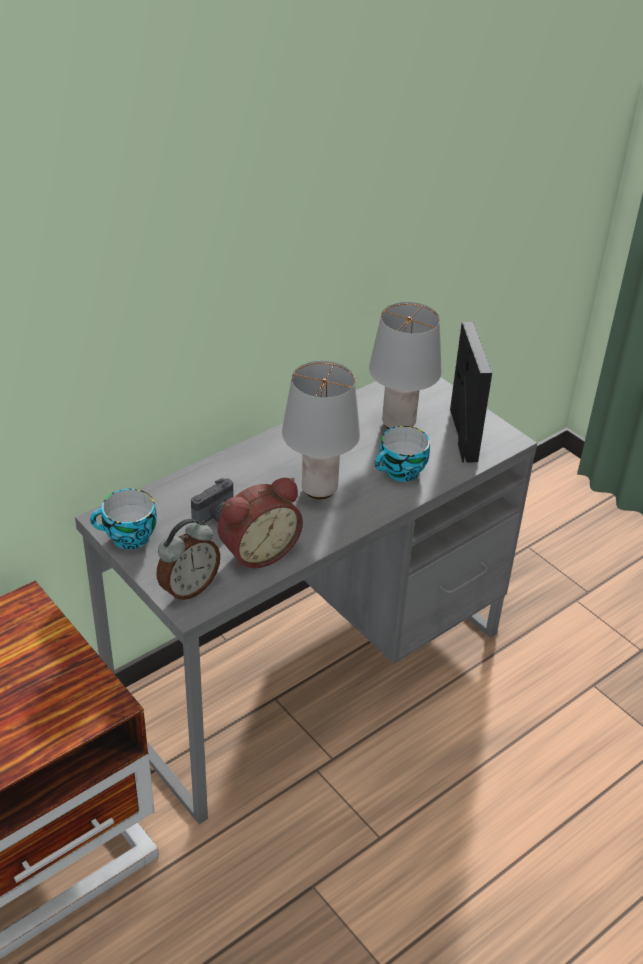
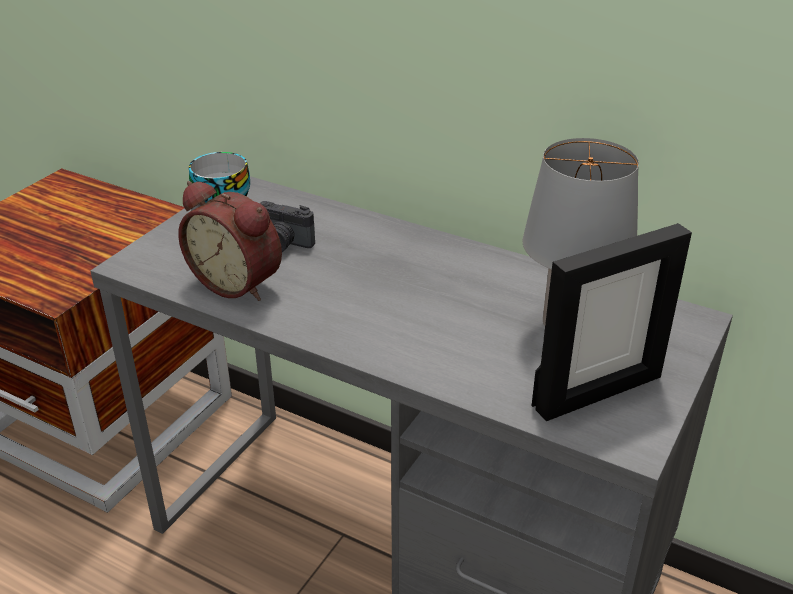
camera: 70 degrees right, 5 degrees down
alarm clock [157,519,220,602] -> none
grey table lamp [282,361,360,499] -> none
cup [375,426,430,482] -> none

